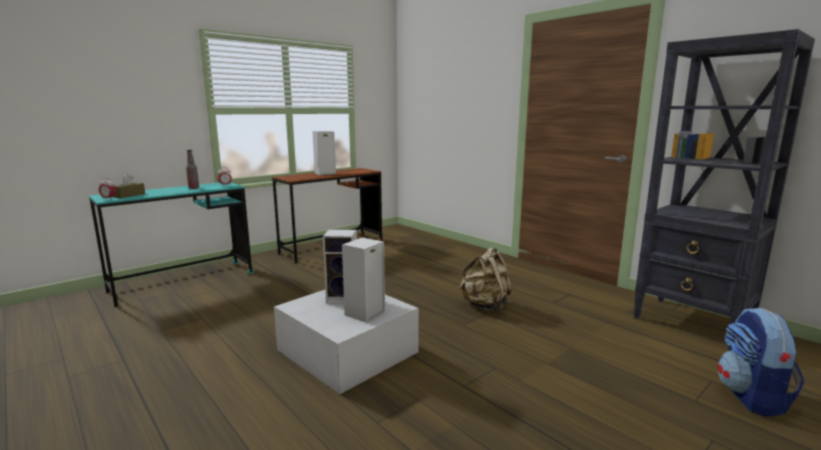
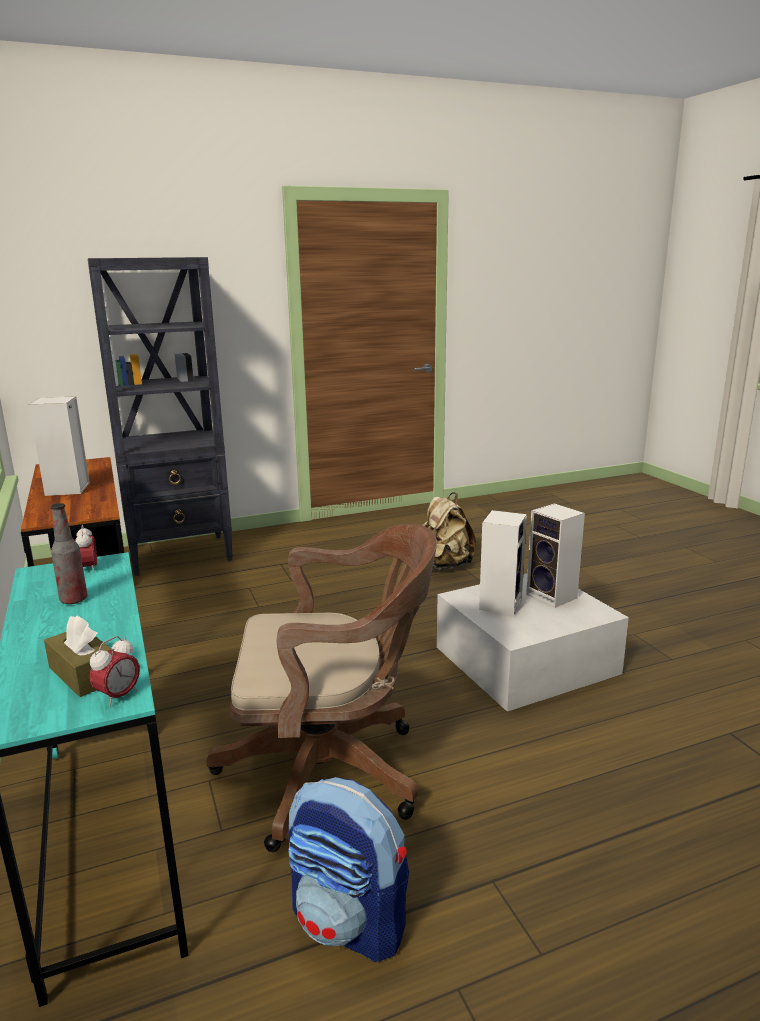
camera: 70 degrees left, 5 degrees up
black bookcase [633,29,815,349] -> black bookcase moved to [87,257,233,576]
backpack [717,308,804,417] -> backpack moved to [288,777,409,962]
none -> brown office chair [207,524,437,852]

